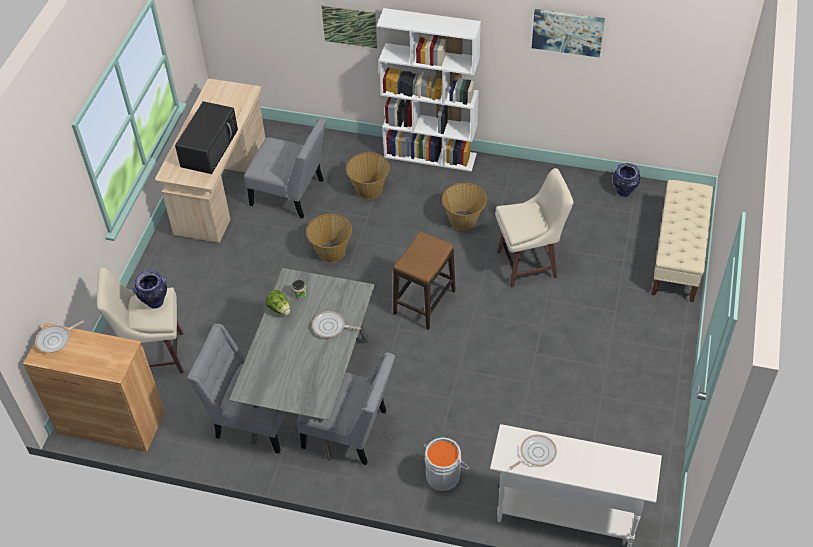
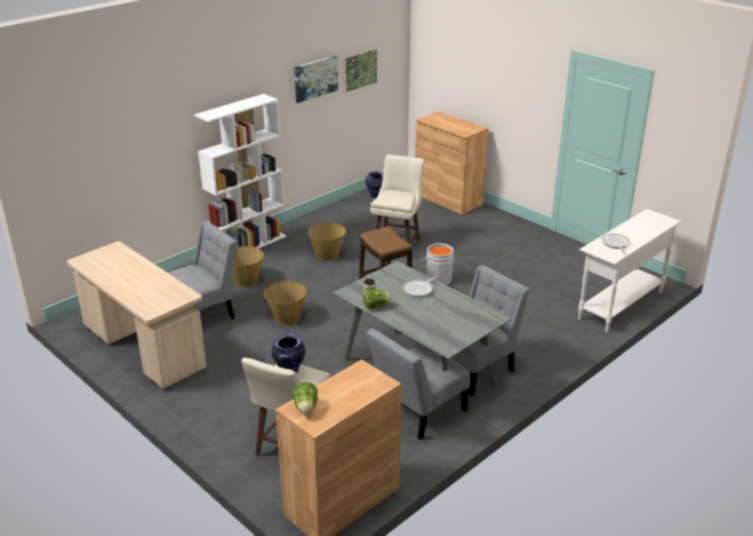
camera: 60 degrees left, 20 degrees down
frying pan [35,320,84,353] -> lettuce [293,382,318,414]
black microwave [175,101,238,174] -> none
picture [321,5,377,48] -> picture moved to [345,49,377,92]
grey bucket [424,437,469,491] -> grey bucket moved to [420,243,455,285]
beige bench [651,180,713,302] -> brown cabinet [415,111,489,215]

